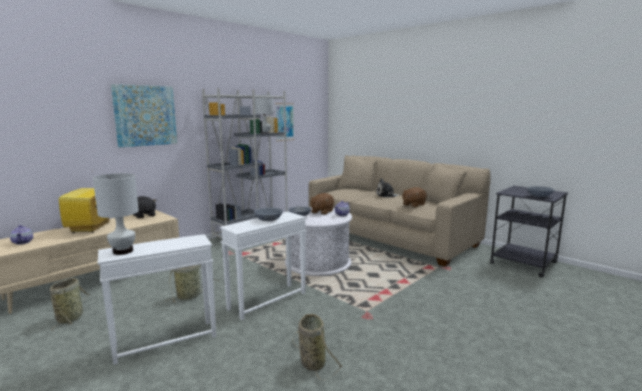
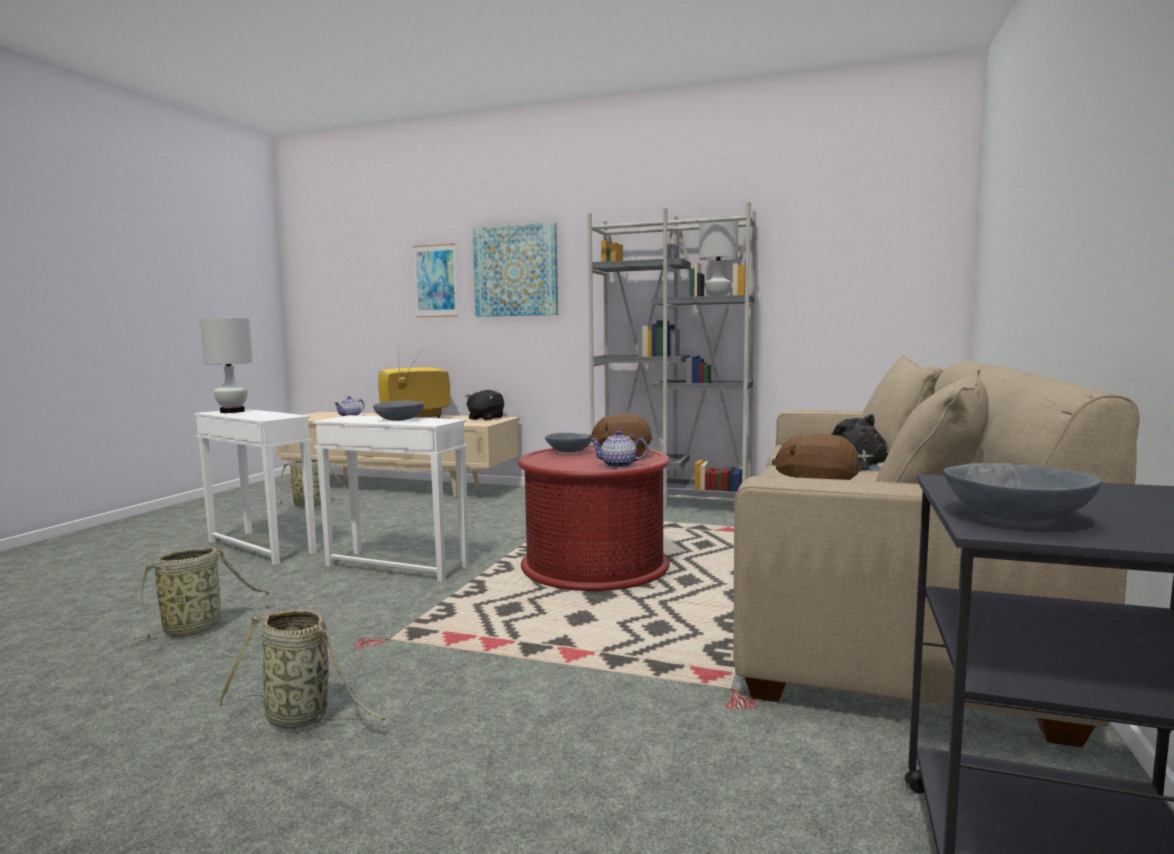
camera: 65 degrees right, 5 degrees down
basket [165,264,220,303] -> basket moved to [216,609,385,729]
picture [275,103,295,141] -> picture moved to [413,243,458,318]
white coffee table [285,207,352,276] -> red coffee table [518,445,670,591]

